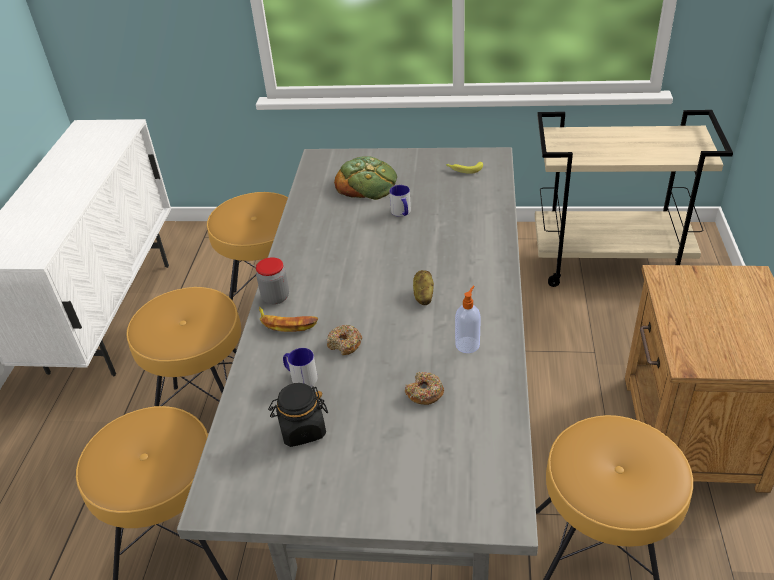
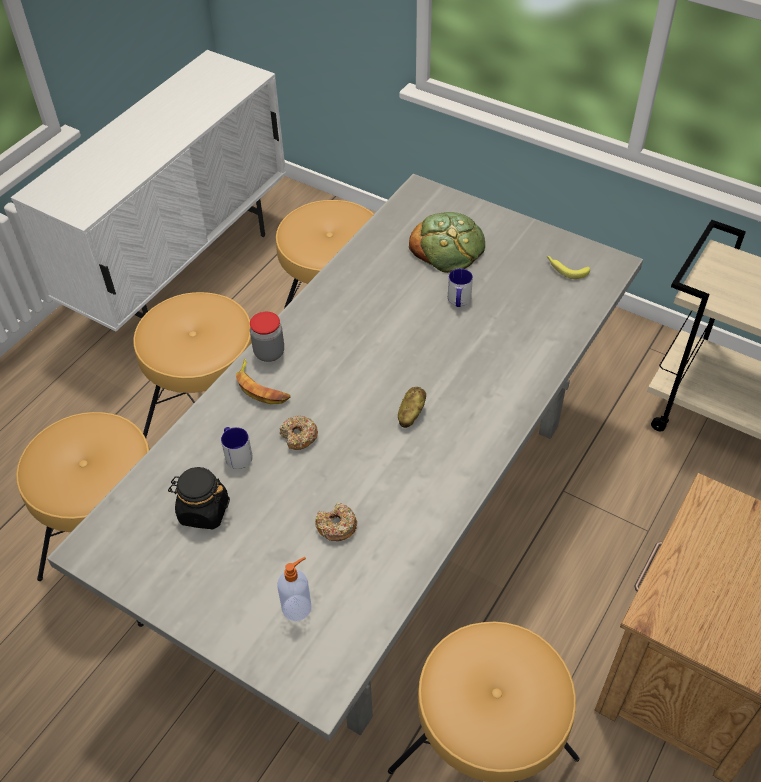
camera: 25 degrees right, 10 degrees up
soap dispenser [455,286,481,353] -> soap dispenser moved to [277,557,311,621]

